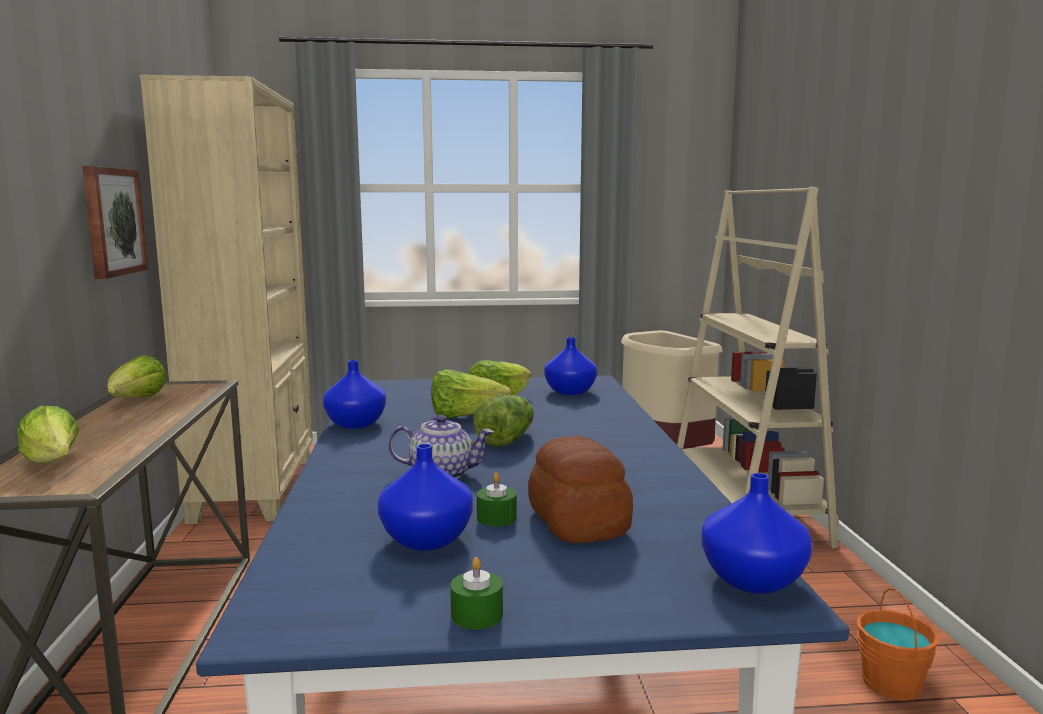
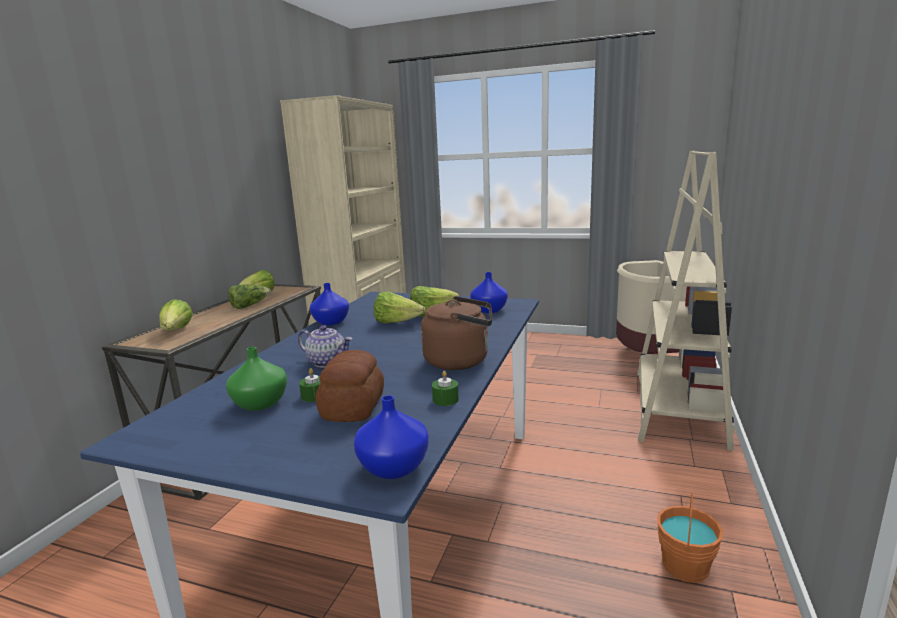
camera: 25 degrees right, 5 degrees up
picture [82,166,148,279] -> none
blue vase [377,444,473,551] -> green vase [226,347,287,411]
green candle [450,557,503,630] -> green candle moved to [432,371,459,406]
lettuce [473,395,534,447] -> lettuce moved to [228,284,271,309]
none -> brown kettle [421,296,493,370]

